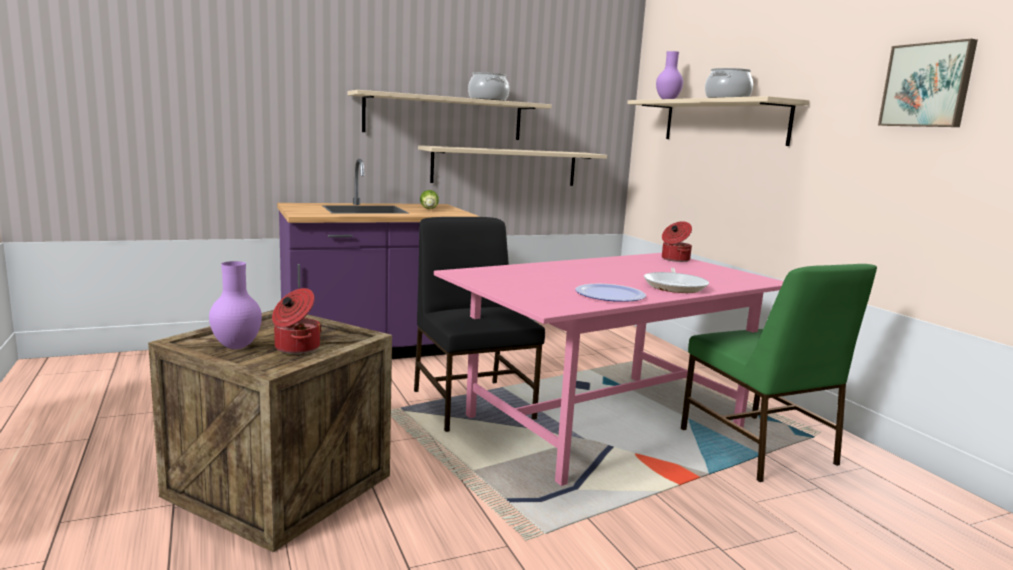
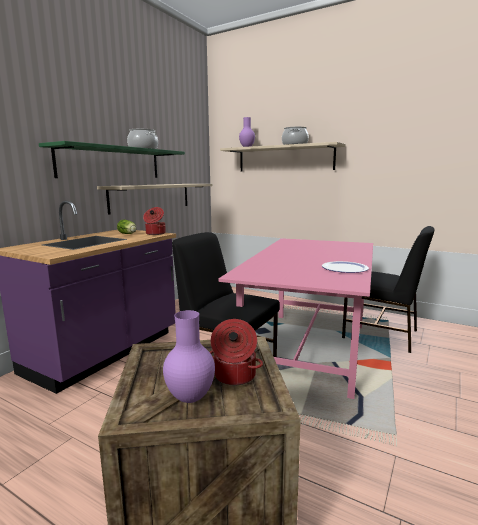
camera: 35 degrees left, 0 degrees up
beige shelf [348,90,552,140] -> green shelf [39,141,185,178]
frying pan [644,268,709,293] -> none
cooking pot [662,221,692,262] -> cooking pot moved to [143,207,166,235]
green chair [681,264,877,482] -> black chair [342,226,434,353]
picture [878,39,978,127] -> none

